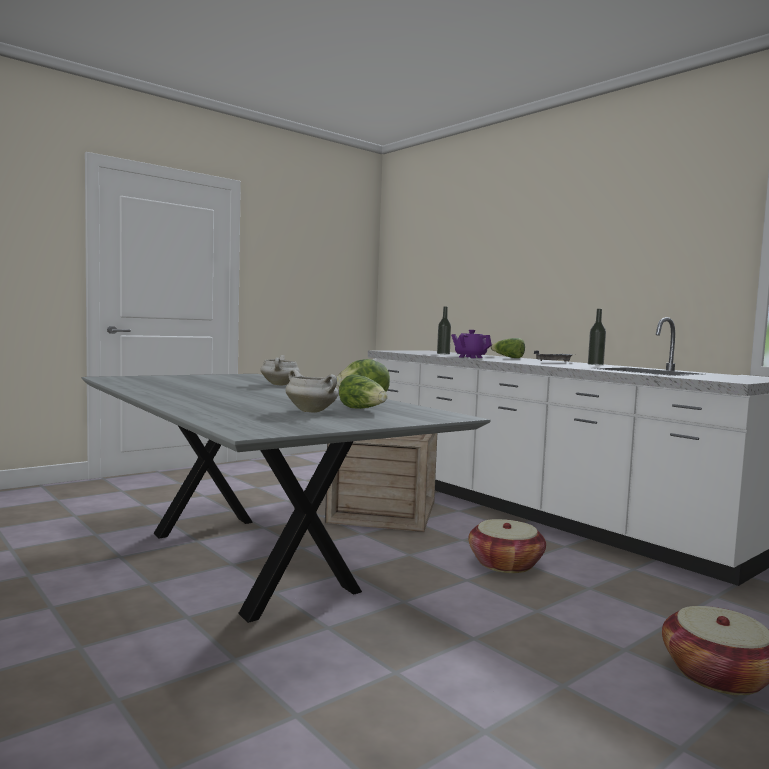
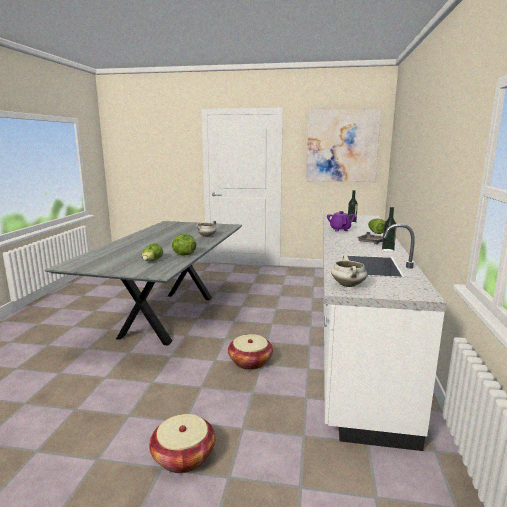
camera: 50 degrees right, 10 degrees up
white cooking pot [285,370,339,412] -> white cooking pot moved to [331,255,368,287]
crate [325,433,437,532] -> none
none -> picture [306,109,381,182]

